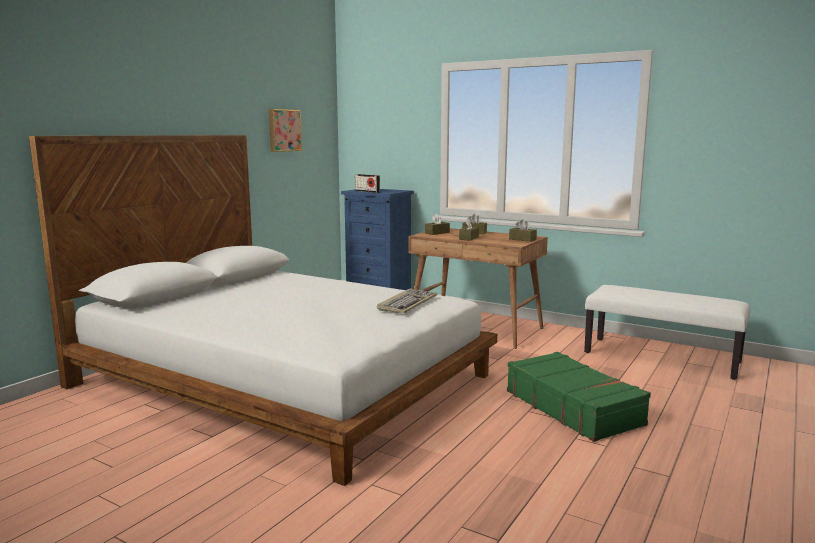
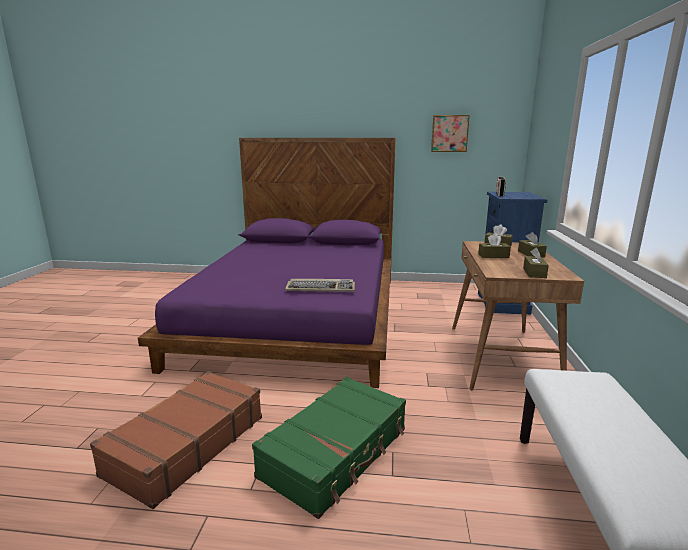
camera: 65 degrees right, 5 degrees up
white bed [29,135,497,486] -> purple bed [138,138,395,388]
none -> brown suitcase [90,371,262,509]

